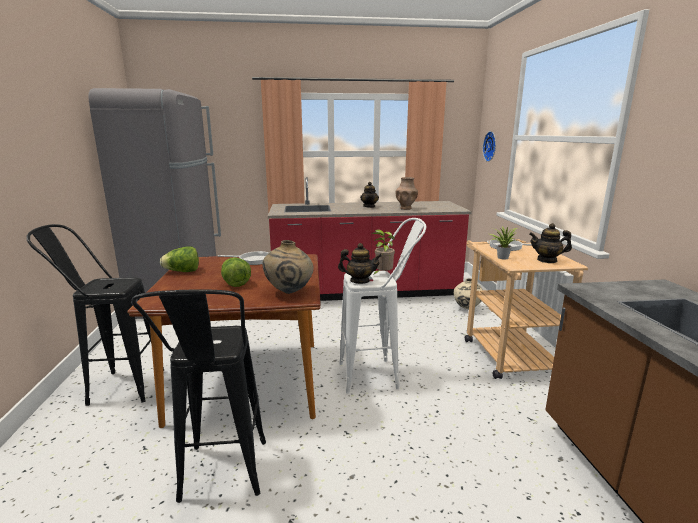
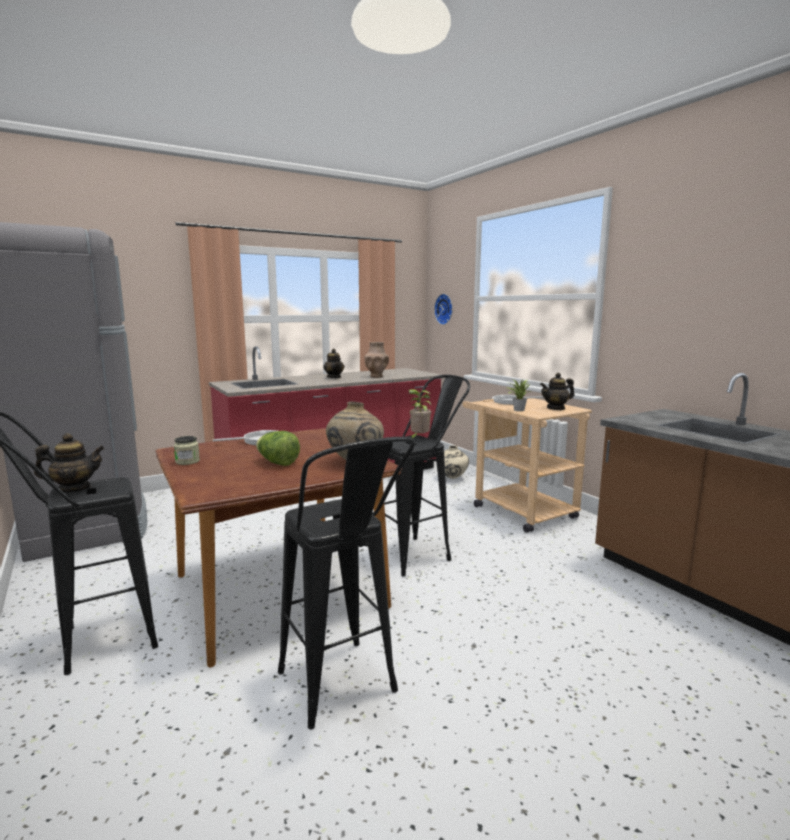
camera: 25 degrees left, 5 degrees down
lettuce [160,246,199,272] -> jar [174,436,200,465]
teapot [338,243,382,284] -> teapot moved to [34,433,105,493]
white stool [339,218,426,394] -> black stool [384,375,470,576]

